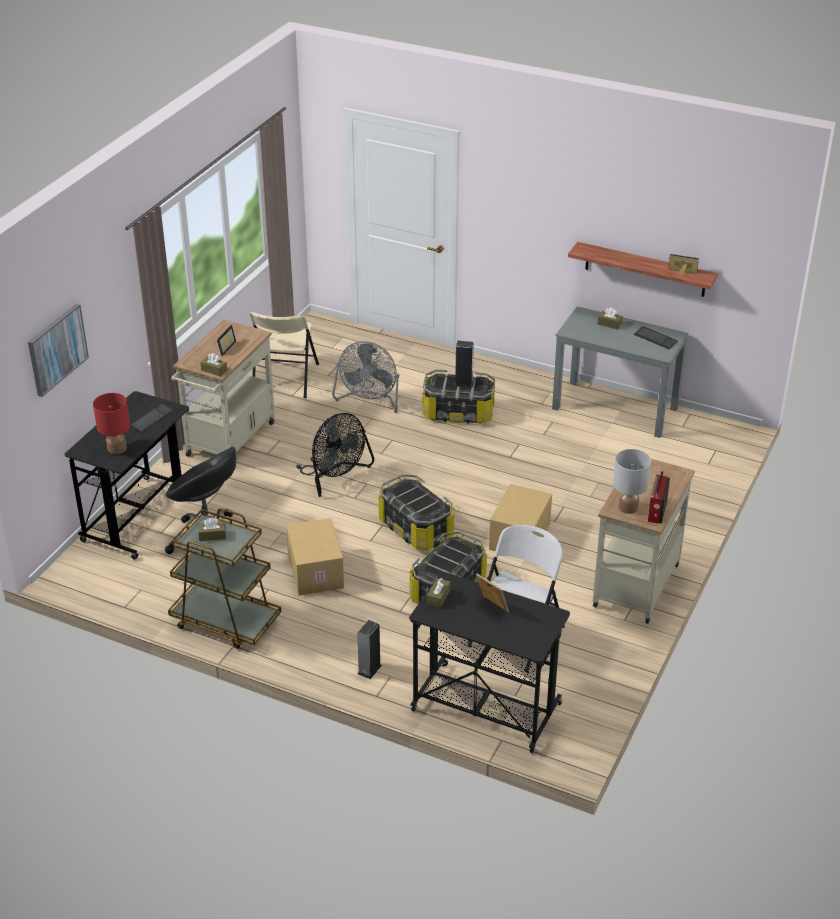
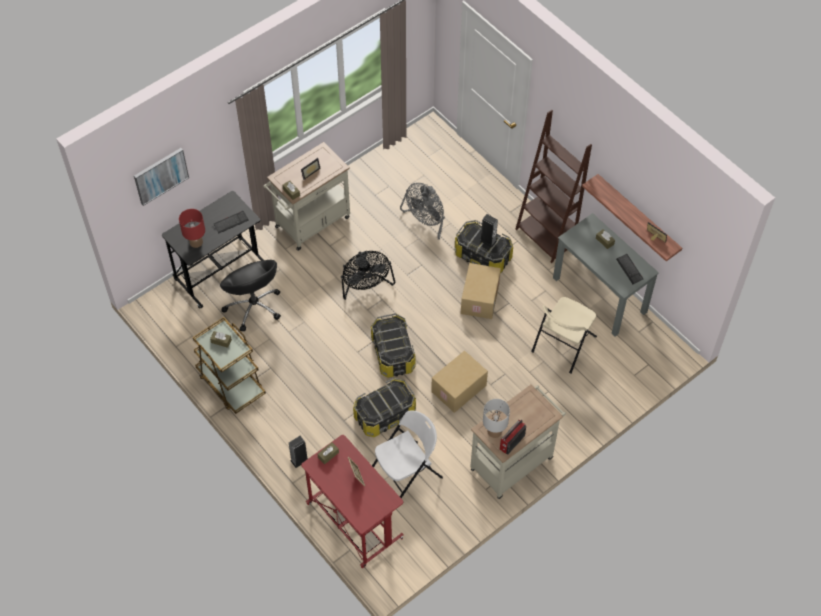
camera: 25 degrees right, 20 degrees up
beige chair [250,312,319,398] -> beige chair moved to [531,297,597,374]
cardboard box [286,518,344,595] -> cardboard box moved to [461,263,501,319]
black desk [409,572,570,753] -> red desk [301,435,404,568]
none -> brown bookcase [515,110,592,263]

